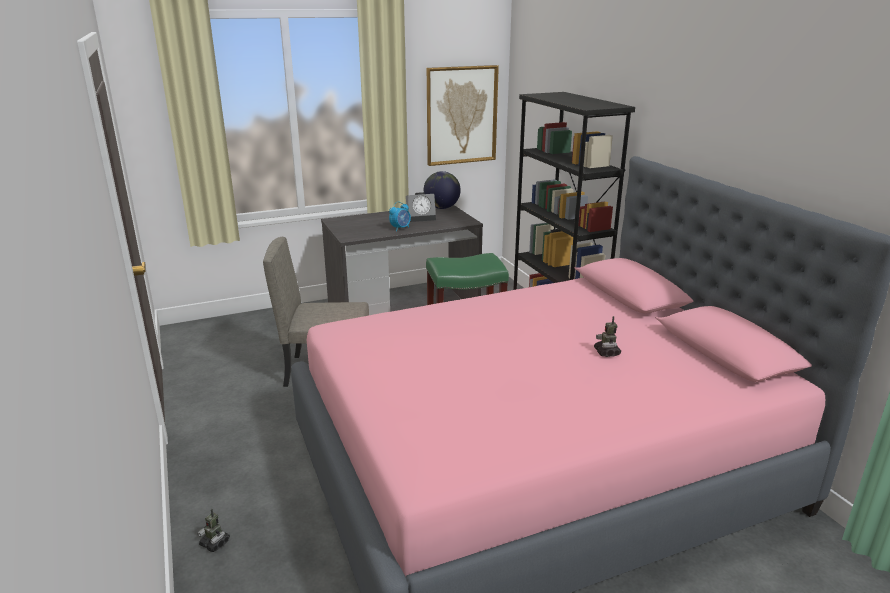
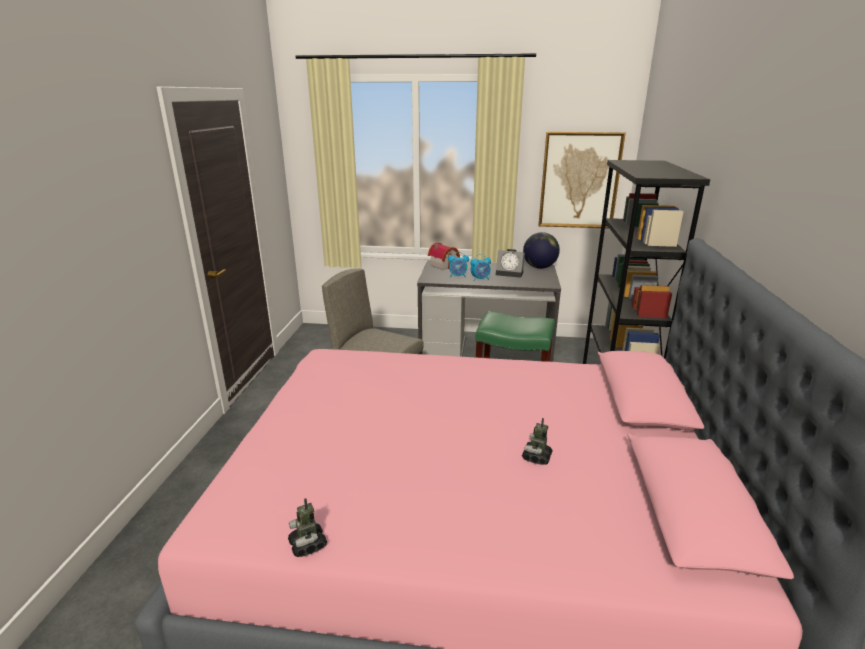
camera: 30 degrees right, 0 degrees up
toy robot [198,509,230,552] -> toy robot moved to [288,498,327,557]
none -> toy house [428,242,460,270]
none -> alarm clock [448,252,469,278]

